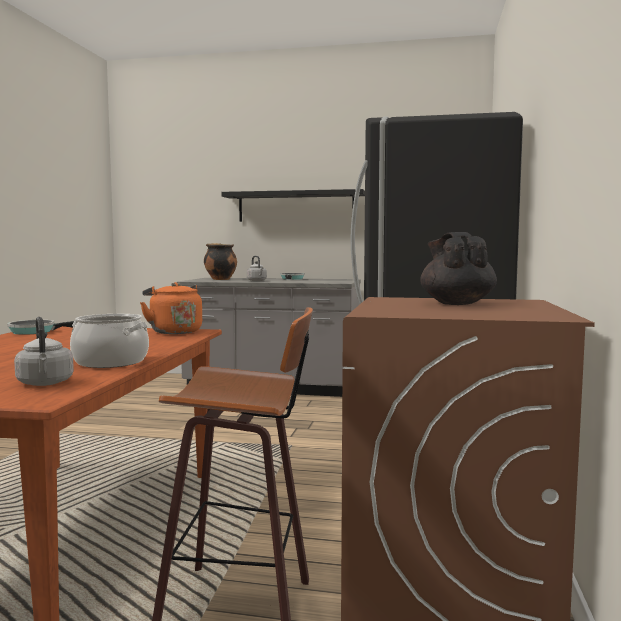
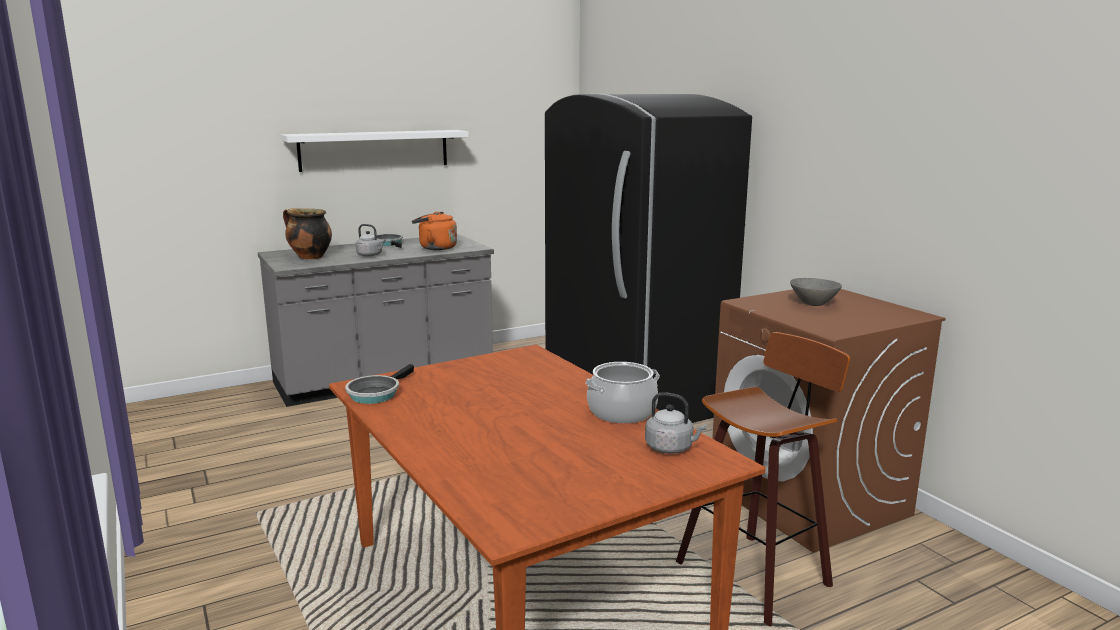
camera: 40 degrees left, 10 degrees up
orange kettle [140,282,202,334] -> orange kettle moved to [412,212,457,250]
black shelf [221,189,365,222] -> white shelf [281,130,469,172]
black teapot [420,232,497,305] -> grey bowl [790,278,842,306]

